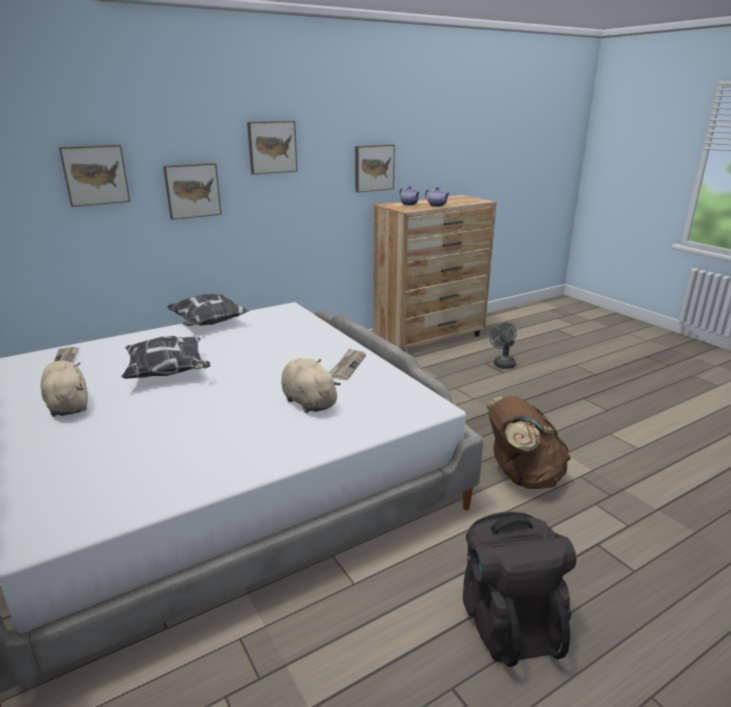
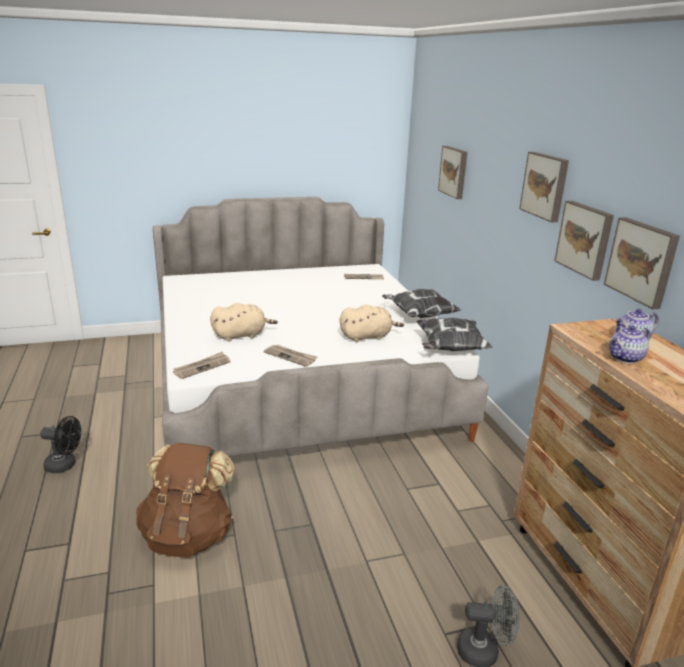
camera: 105 degrees right, 0 degrees up
beige plush toy [41,361,88,417] -> beige plush toy moved to [340,304,404,342]
pillow [121,336,211,379] -> pillow moved to [416,318,493,351]
picture [163,163,222,220] -> picture moved to [554,201,614,281]
black backpack [463,512,576,667] -> black fan [40,416,81,473]
none -> newspaper [173,352,230,379]

